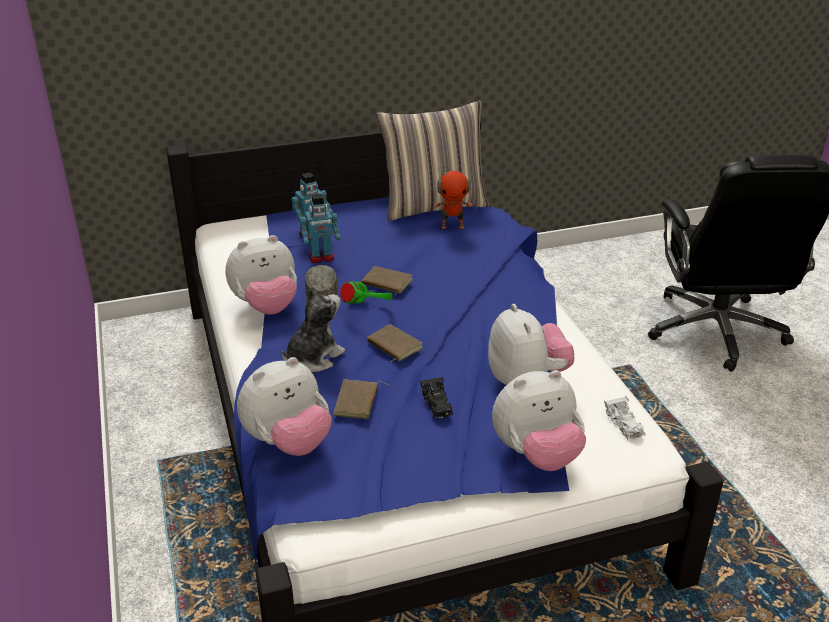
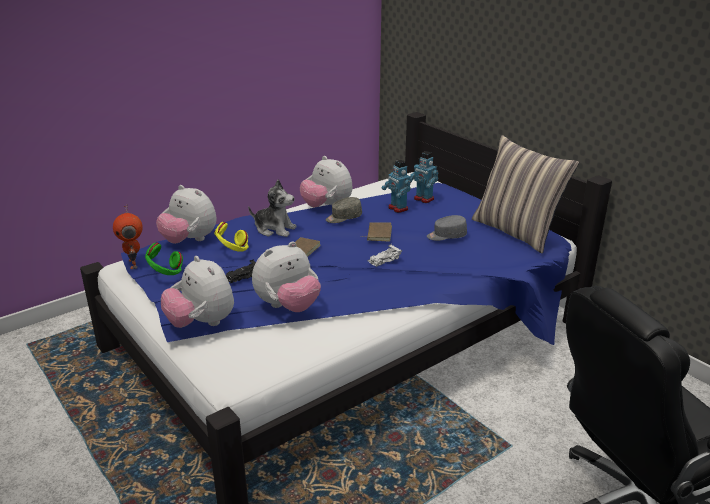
camera: 70 degrees right, 5 degrees down
brown book [333,379,388,419] -> yellow headphones [214,222,248,252]
green headphones [340,281,393,304] -> green headphones moved to [145,243,183,275]
toy robot [434,166,472,229] -> toy robot moved to [113,206,143,269]
white toy car [604,396,645,440] -> white toy car moved to [367,244,402,267]
none -> grey cap [427,215,467,241]

